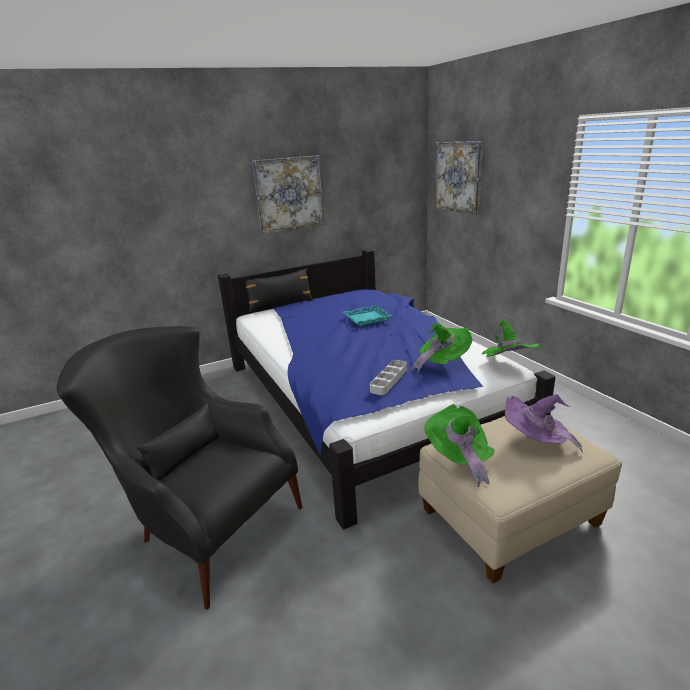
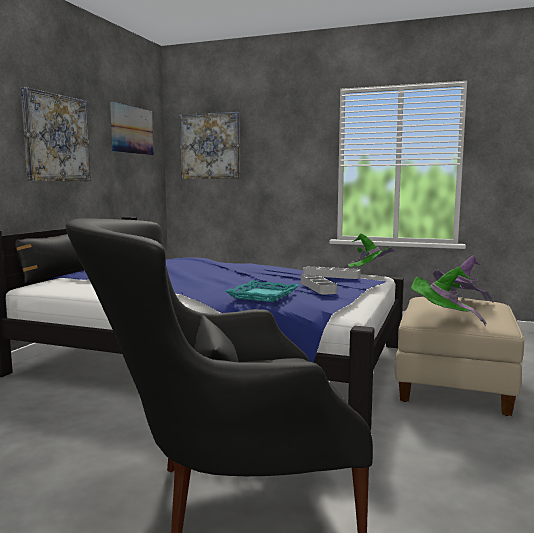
camera: 45 degrees left, 15 degrees down
turquoise tray [343,305,392,326] -> turquoise tray moved to [226,280,299,302]
green hat [412,323,472,373] -> grey tray [303,266,361,279]
none -> picture [110,102,153,155]

